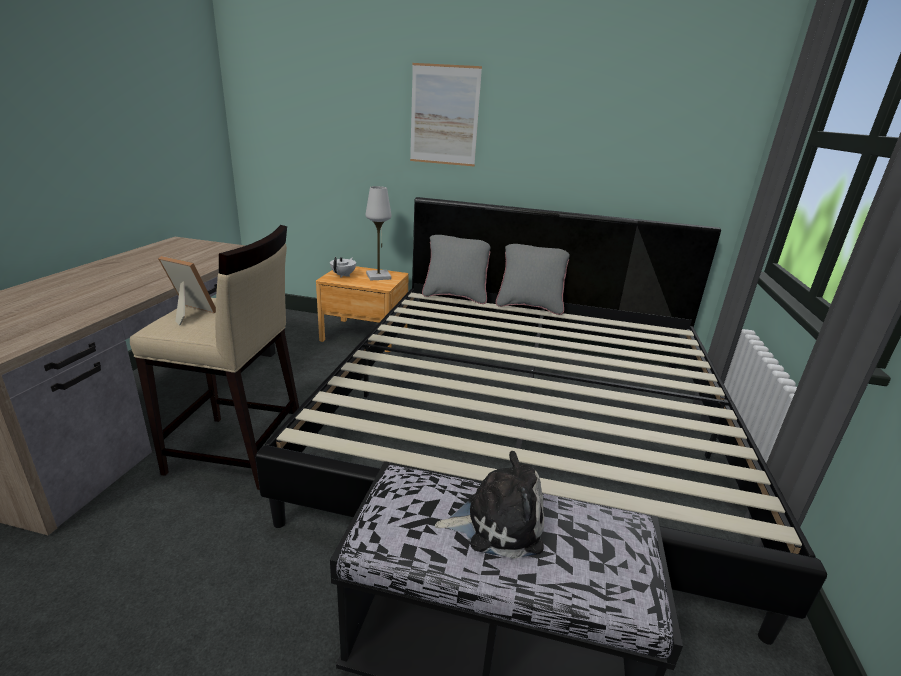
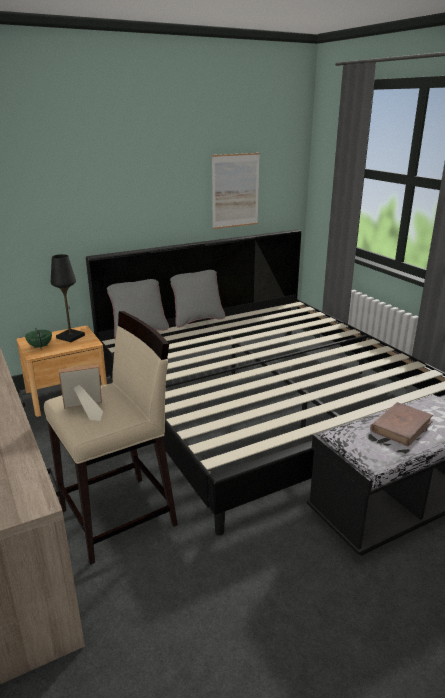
camera: 40 degrees left, 0 degrees up
white teapot [330,257,356,277] -> green teapot [25,328,52,348]
white table lamp [366,186,392,281] -> black table lamp [51,254,85,342]
picture [410,63,482,166] -> picture moved to [212,153,260,229]
plush toy [435,451,544,559] -> brown book [370,402,433,447]

